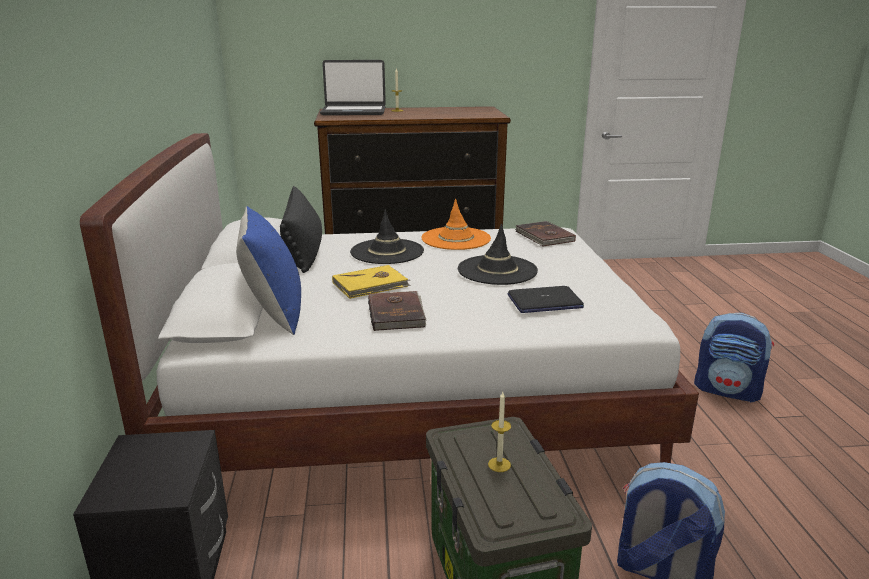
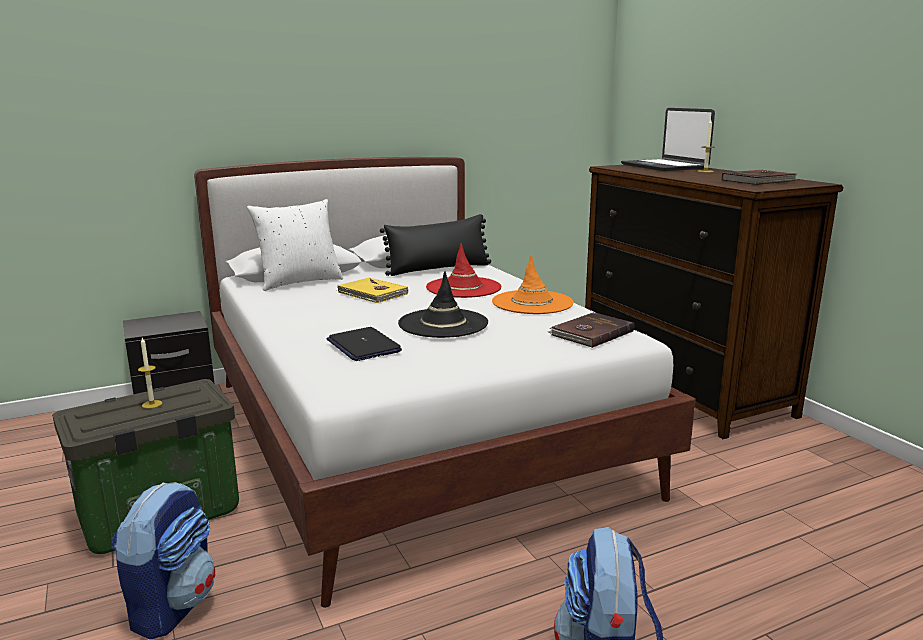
camera: 70 degrees right, 5 degrees down
blue pillow [236,206,301,335] -> white pillow [247,199,343,291]
black hat [350,209,424,264] -> red hat [426,243,501,298]
brown book [368,291,427,331] -> brown book moved to [722,170,797,185]

